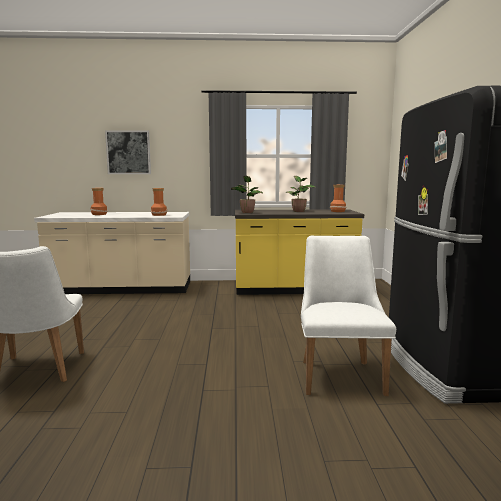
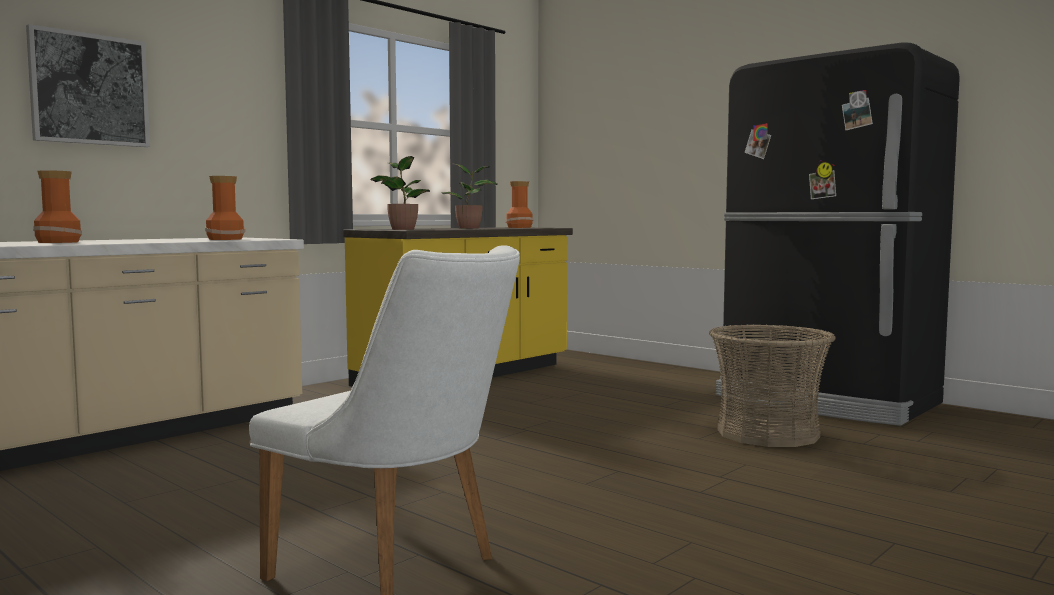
camera: 45 degrees left, 5 degrees down
white chair [301,236,396,396] -> basket [709,324,836,447]

